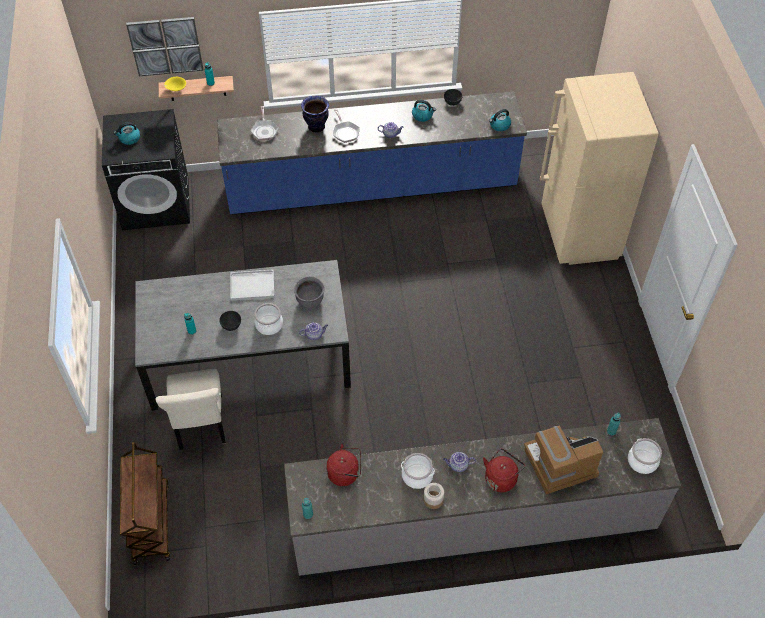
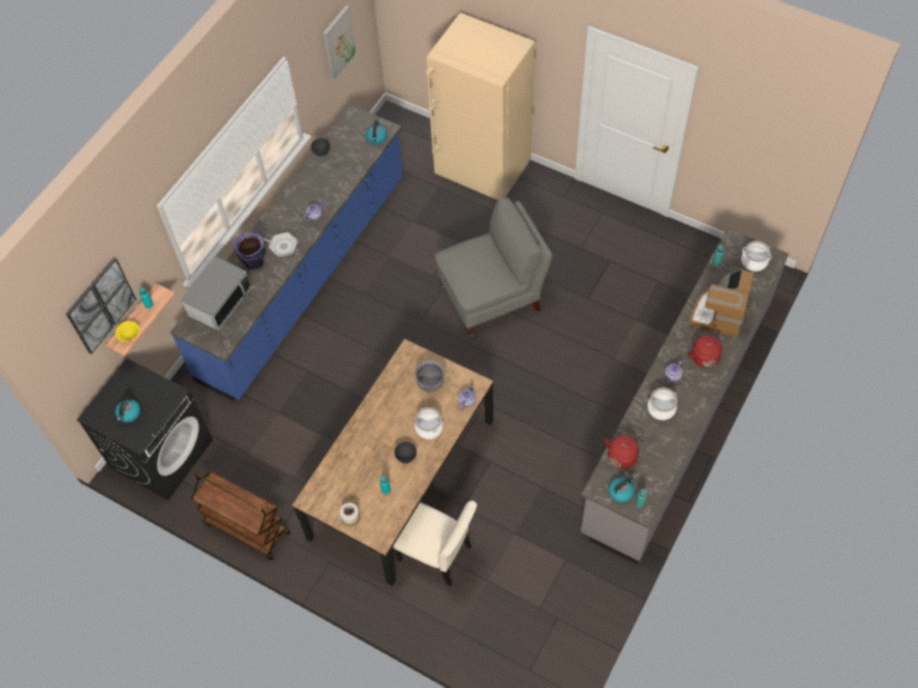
camera: 50 degrees left, 5 degrees up
brown cart [120,441,170,565] -> brown cart moved to [191,471,290,560]
grey dining table [135,260,351,411] -> brown dining table [292,339,493,587]
white tray [230,269,275,301] -> none
frying pan [251,106,279,140] -> microwave [181,256,252,331]
kettle [412,100,436,122] -> kettle moved to [609,476,636,503]
jar [423,483,444,509] -> jar moved to [340,503,360,527]
none -> picture [323,5,356,80]
none -> grey chair [435,197,552,336]

